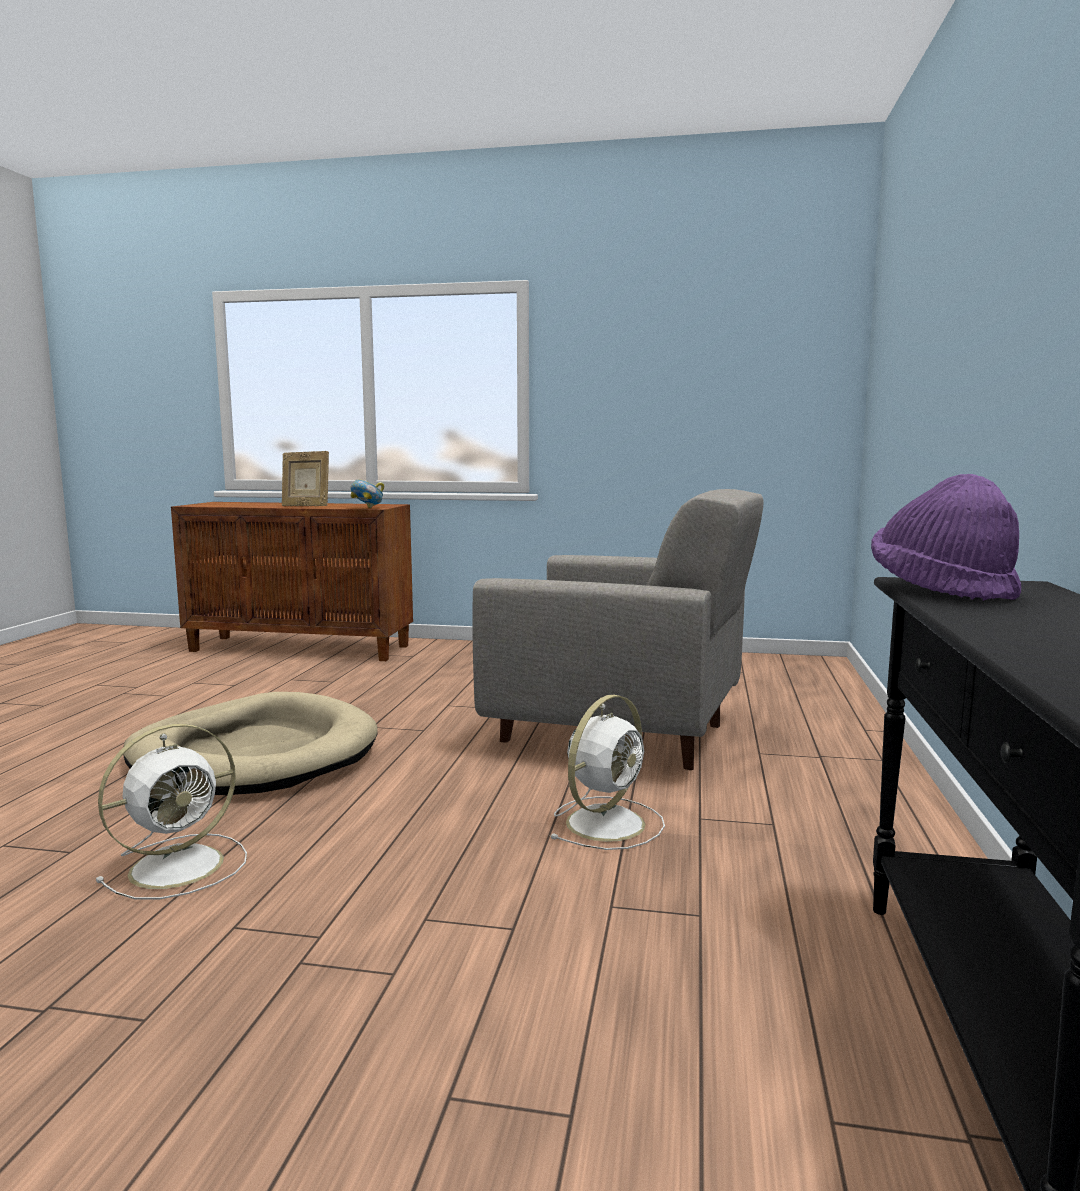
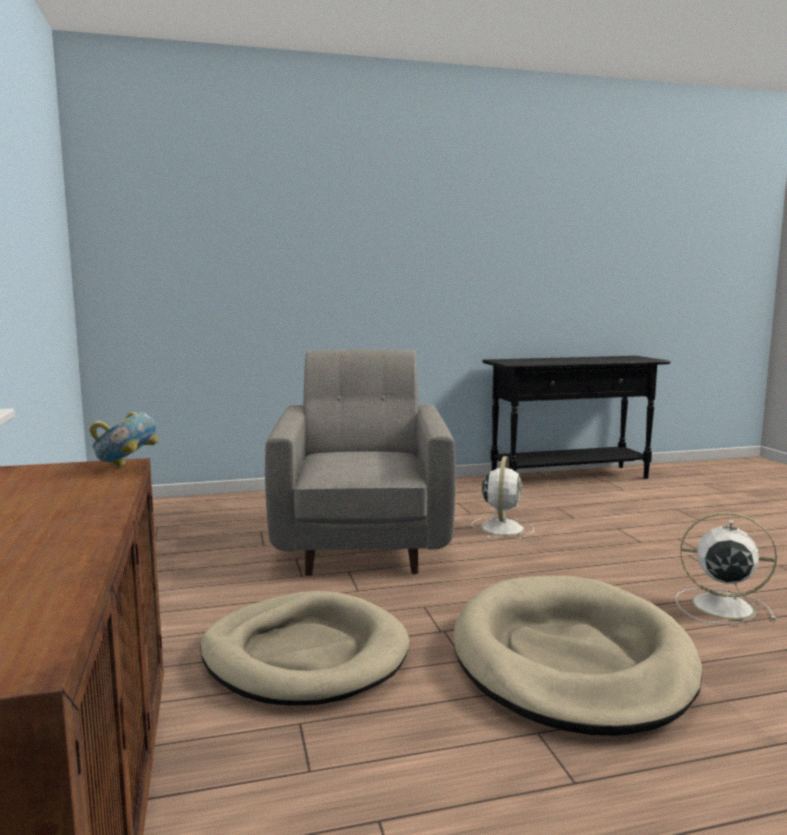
camera: 115 degrees left, 0 degrees up
picture frame [282,451,329,506] -> none
white fan [550,695,665,850] -> white fan turned 90 degrees clockwise [471,456,534,539]
purple hat [871,474,1021,601] -> none
none -> beige dog bed [200,591,410,706]

